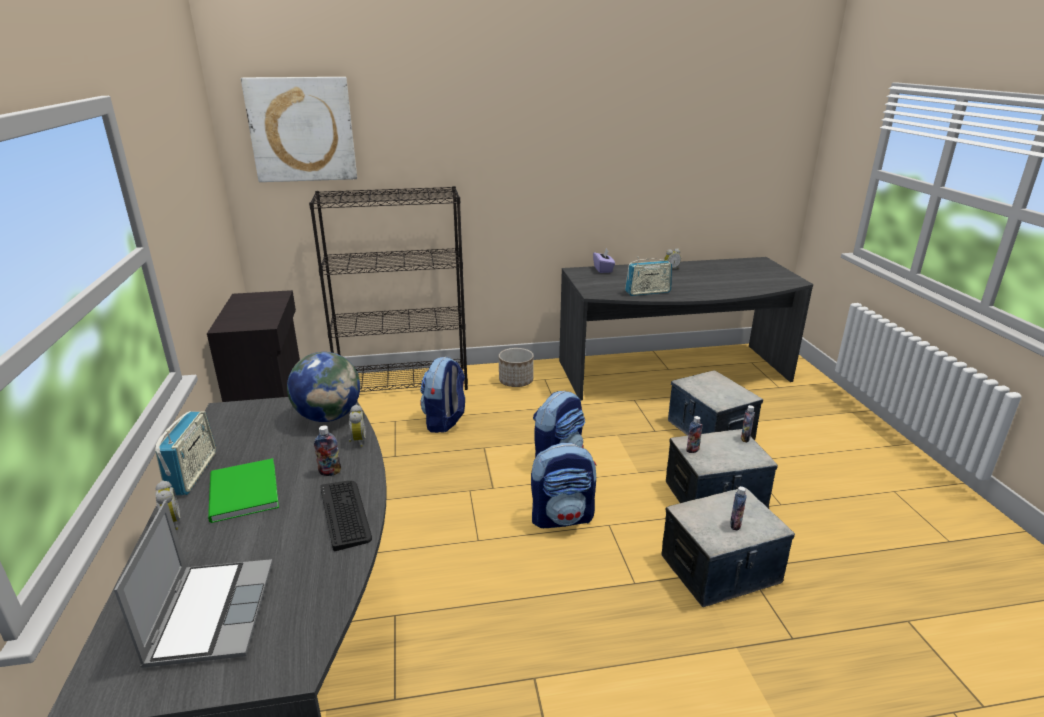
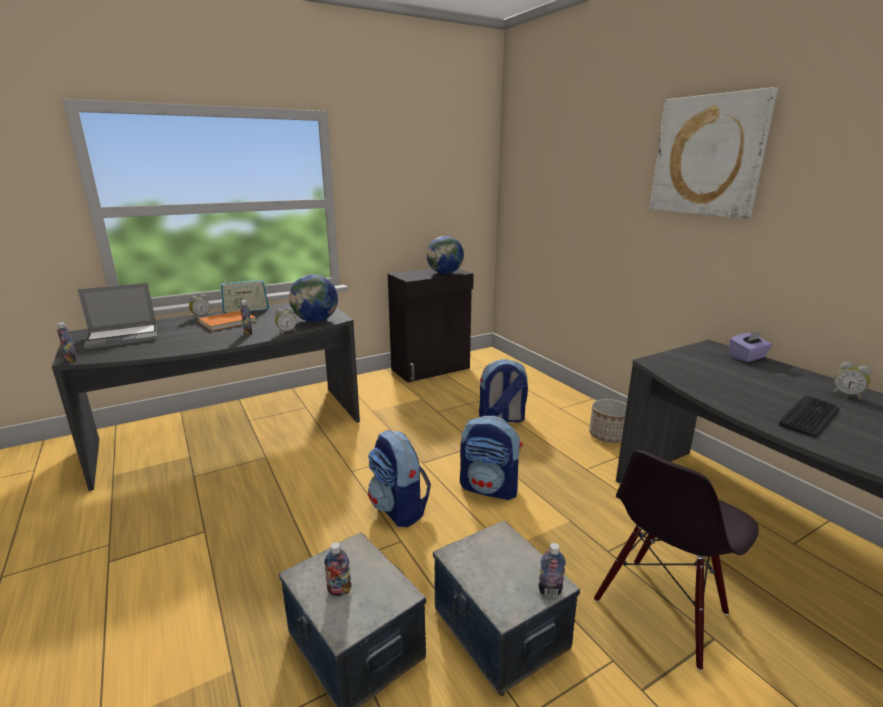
camera: 70 degrees right, 5 degrees down
green book [208,458,279,523] -> orange book [199,311,257,331]
picture [241,77,357,182] -> picture moved to [650,87,778,219]
black bookcase [309,186,468,392] -> none
keyboard [320,481,372,551] -> keyboard moved to [779,395,839,437]
radio [625,257,672,296] -> none
storage box [668,370,763,440] -> black chair [594,450,759,671]
bottle [686,416,703,453] -> bottle moved to [57,322,77,362]
none -> globe [427,236,464,274]

